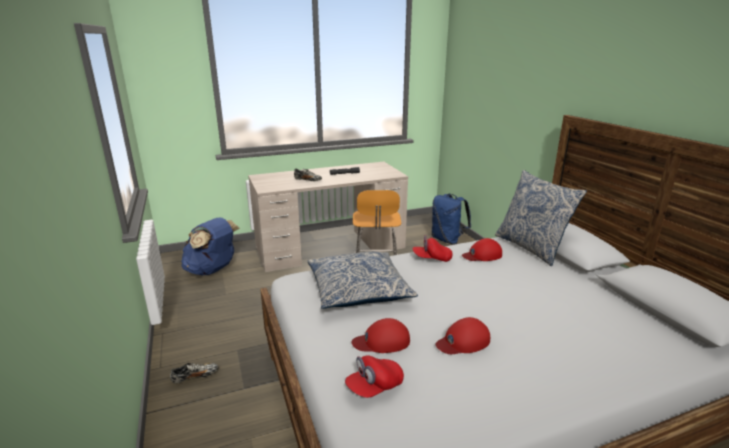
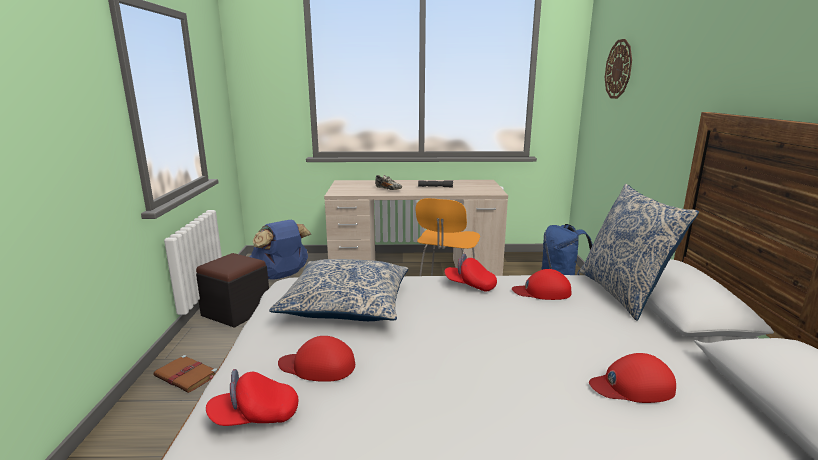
camera: 20 degrees right, 5 degrees down
shoe [170,363,219,384] -> brown book [153,355,217,393]
red cap [436,317,490,354] -> red cap moved to [589,353,676,403]
none -> black ottoman [196,253,269,328]
none -> wall clock [605,39,632,99]

